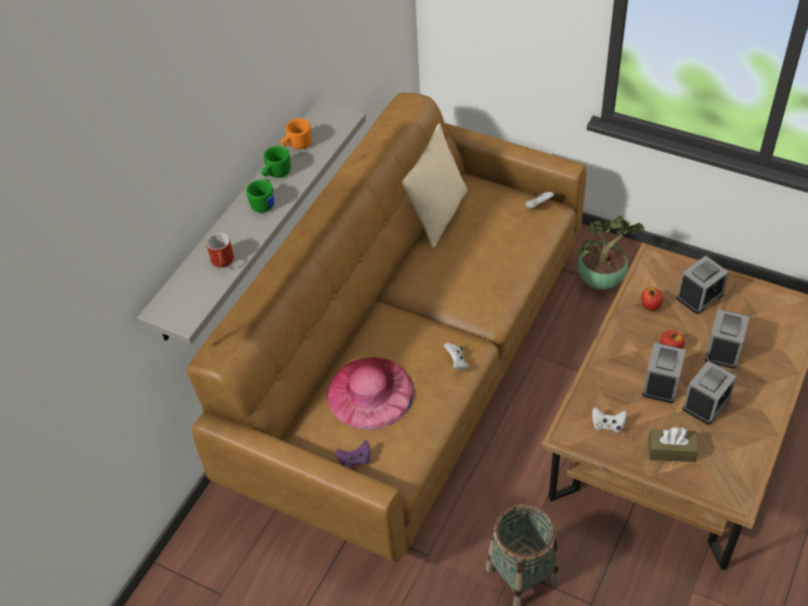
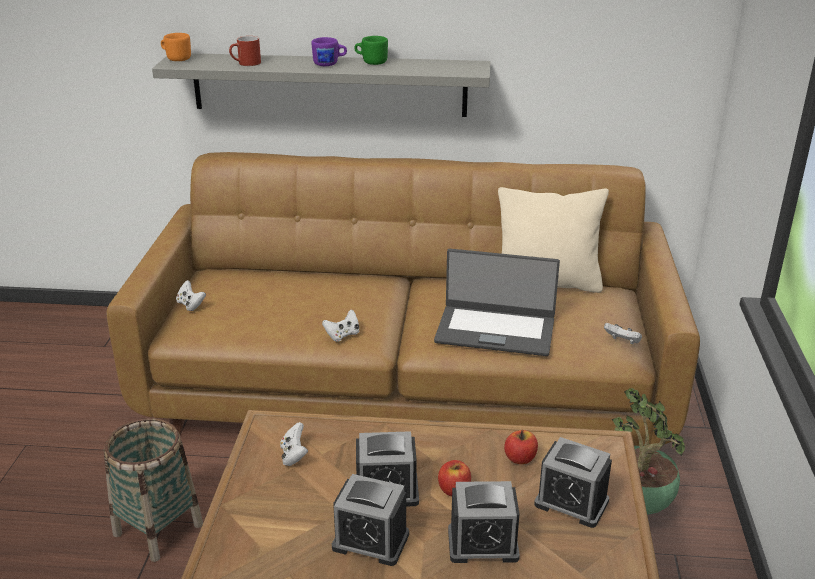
camera: 65 degrees right, 20 degrees down
green mug [246,179,274,212] -> purple mug [312,37,347,66]
orange mug [281,118,312,149] -> orange mug moved to [161,33,191,61]
pink hat [326,357,415,430] -> none
purple game controller [336,440,370,469] -> white game controller [176,280,206,311]
brown tissue box [648,427,698,462] -> none
none -> laptop [434,249,560,356]

